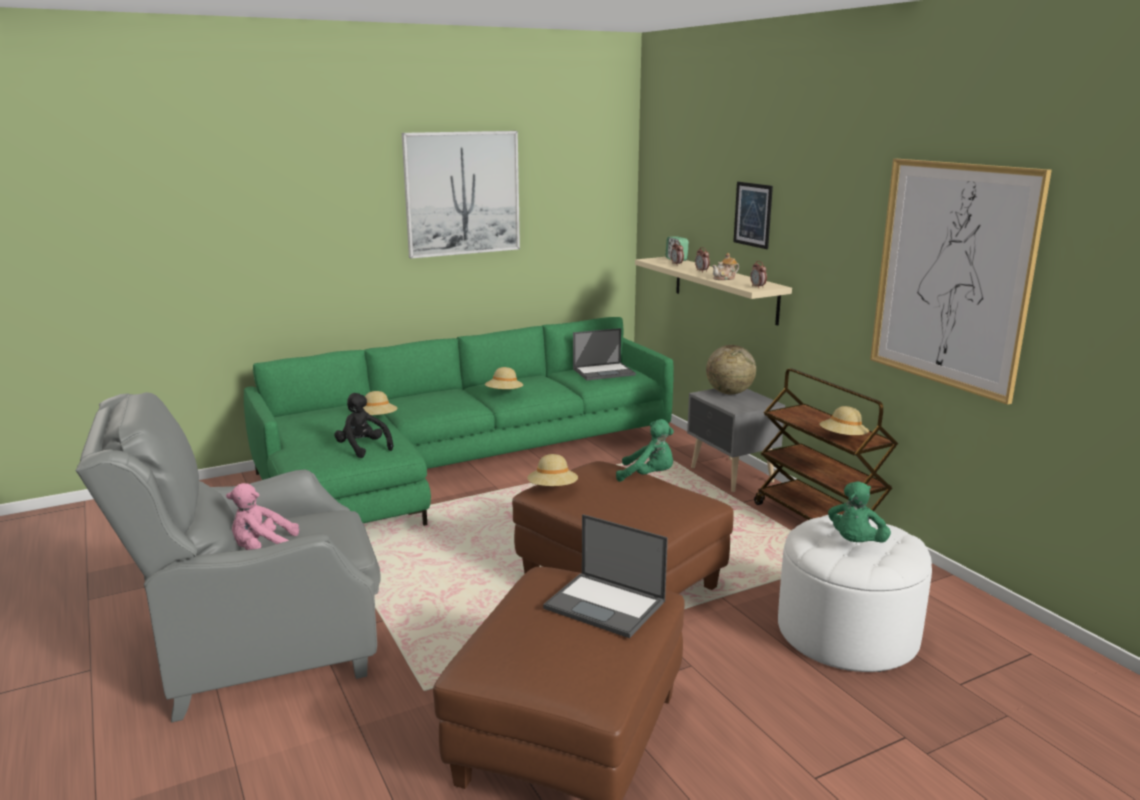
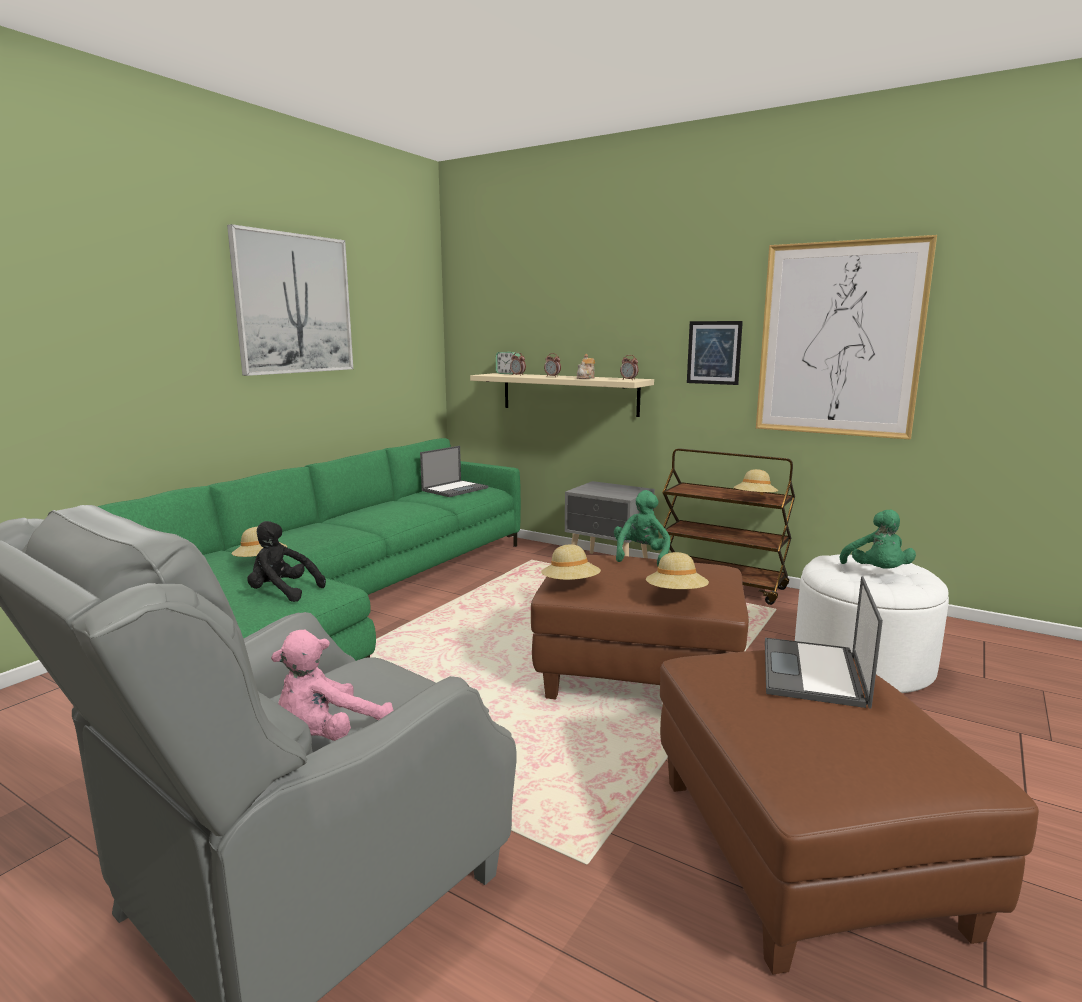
camera: 30 degrees left, 5 degrees down
beige hat [485,367,524,389] -> beige hat moved to [646,552,709,589]
laptop [543,514,668,638] -> laptop turned 105 degrees clockwise [765,576,883,709]
green plush toy [616,419,674,482] -> green plush toy turned 60 degrees counterclockwise [614,490,671,566]
globe [706,345,756,395] -> none
picture [733,182,773,249] -> picture moved to [687,321,743,385]

